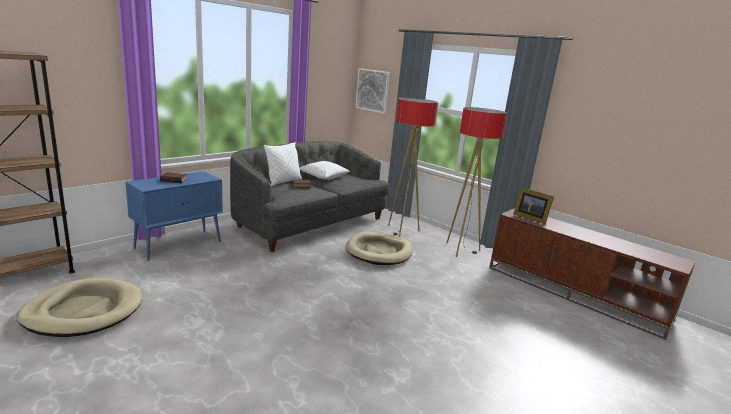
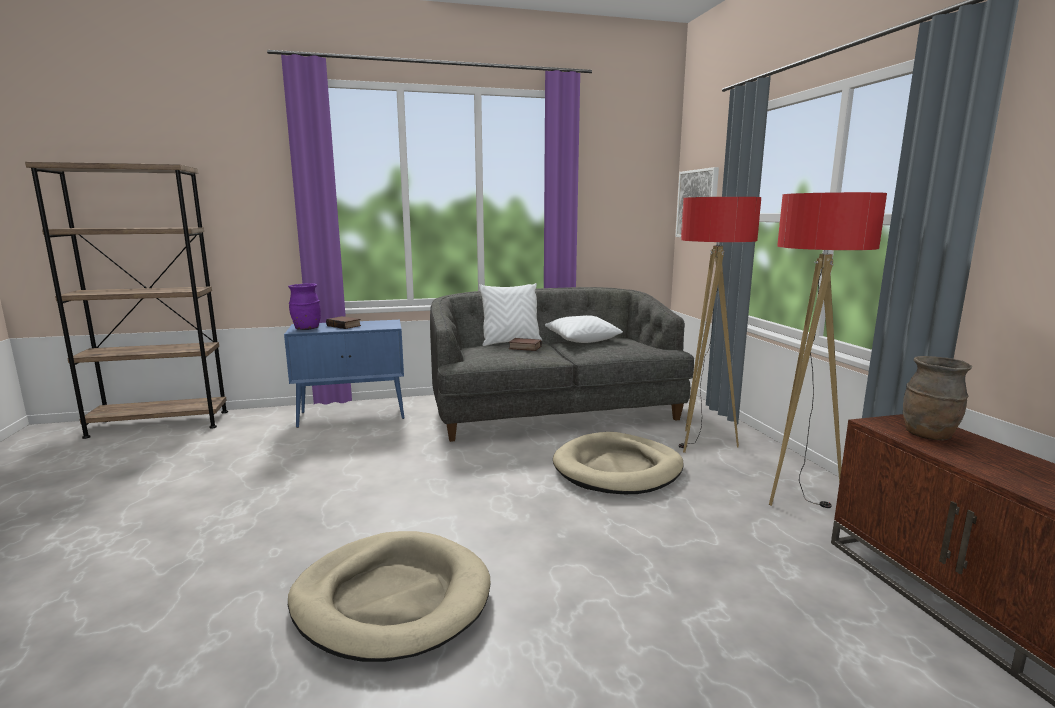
camera: 35 degrees right, 5 degrees down
beige dog bed [17,278,142,337] -> beige dog bed moved to [288,531,490,662]
picture frame [513,187,554,224] -> brown vase [903,356,972,440]
none -> purple vase [288,283,321,330]

